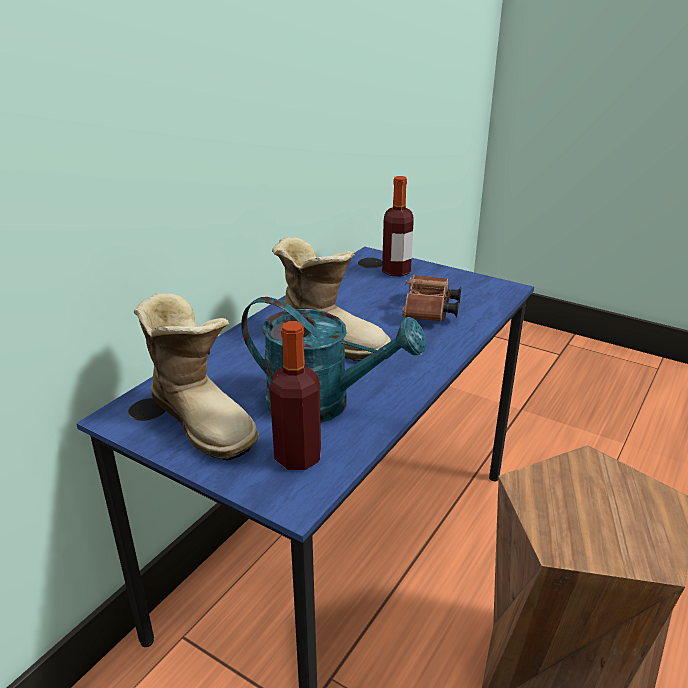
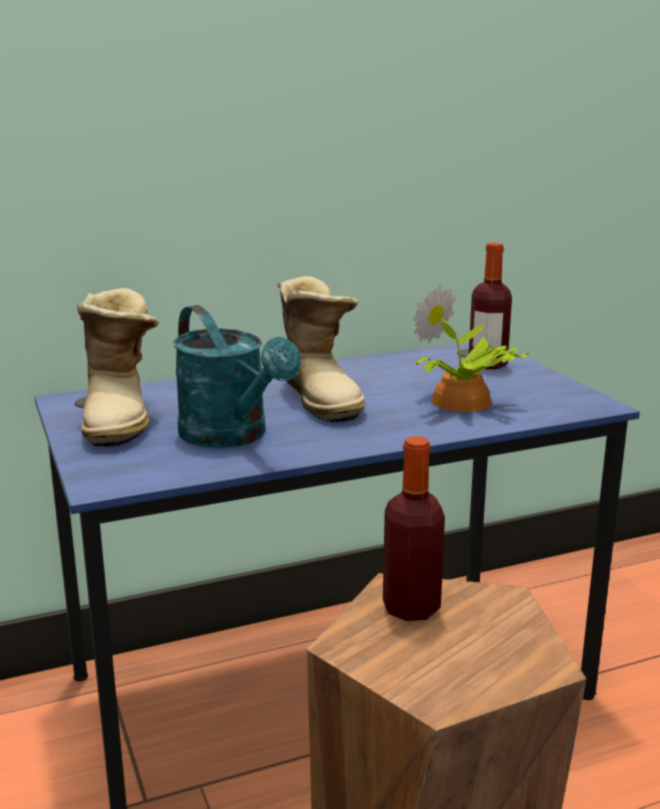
camera: 35 degrees right, 10 degrees down
bottle [270,321,321,470] -> bottle moved to [383,436,445,621]
brown binoculars [402,274,461,321] -> potted plant [413,284,530,412]

